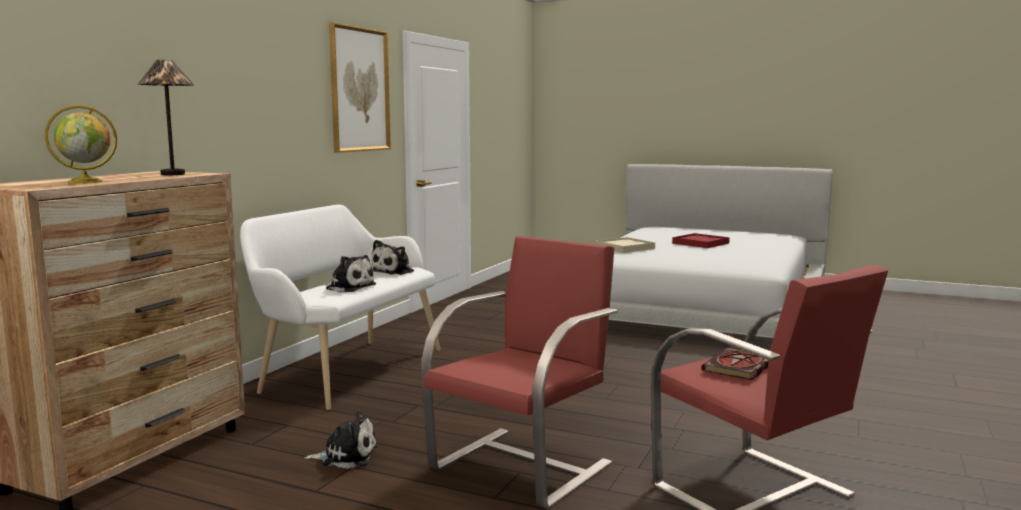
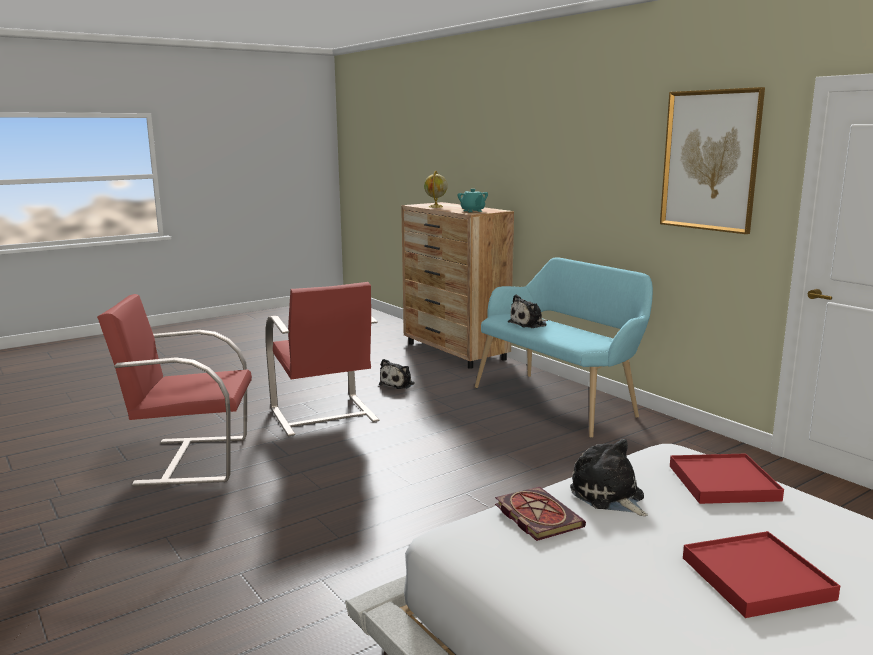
camera: 120 degrees right, 5 degrees up
table lamp [138,60,194,175] -> turquoise teapot [458,189,488,212]
white bench [240,205,441,411] -> turquoise bench [475,257,653,438]
plush toy [372,240,414,275] -> plush toy moved to [570,439,648,516]
beige tray [596,237,655,253] -> red tray [670,453,784,504]
book [701,348,768,380] -> book moved to [495,487,586,541]

